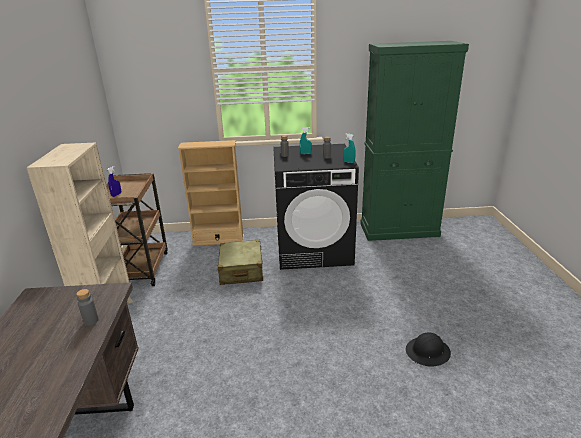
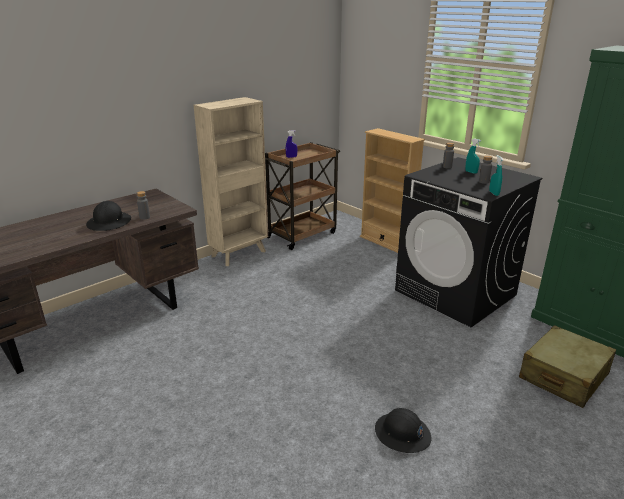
camera: 50 degrees right, 0 degrees up
beige suitcase [217,240,263,285] -> beige suitcase moved to [519,325,616,408]
none -> black hard hat [86,201,131,231]

